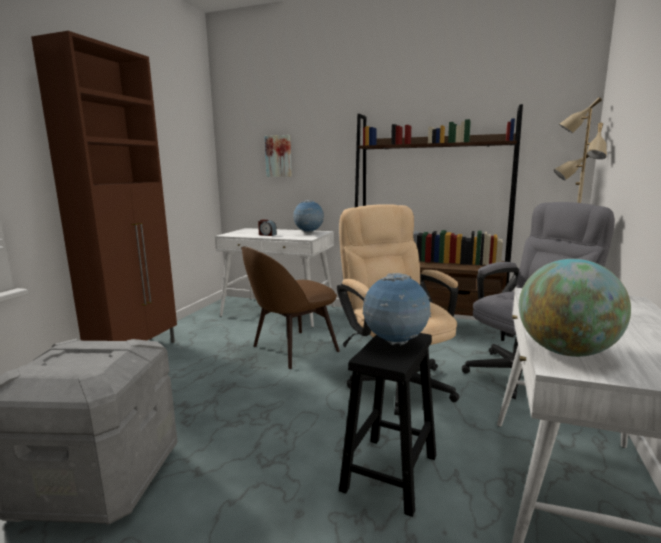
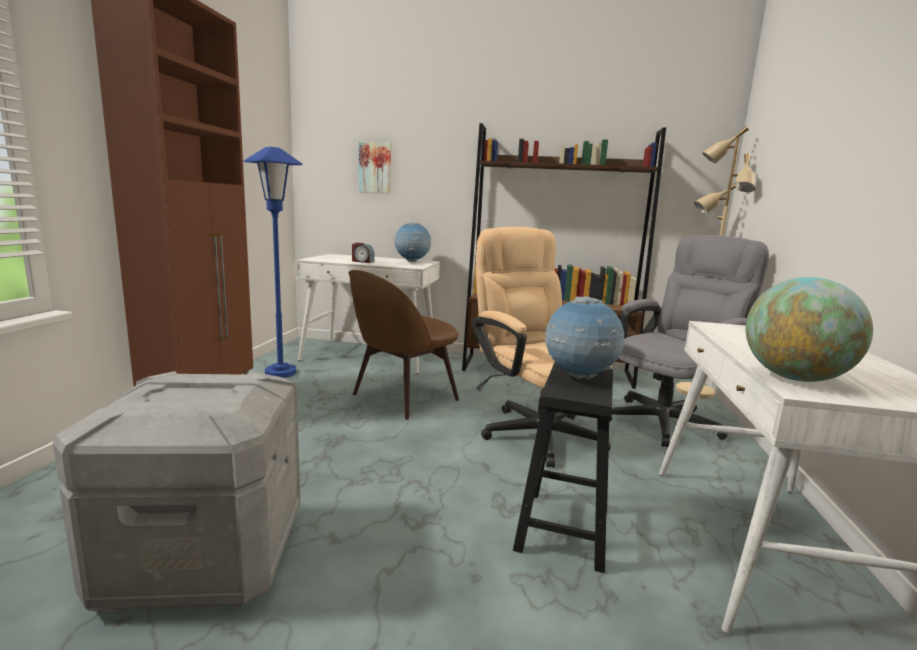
camera: 10 degrees left, 0 degrees up
none -> blue floor lamp [244,147,303,378]

